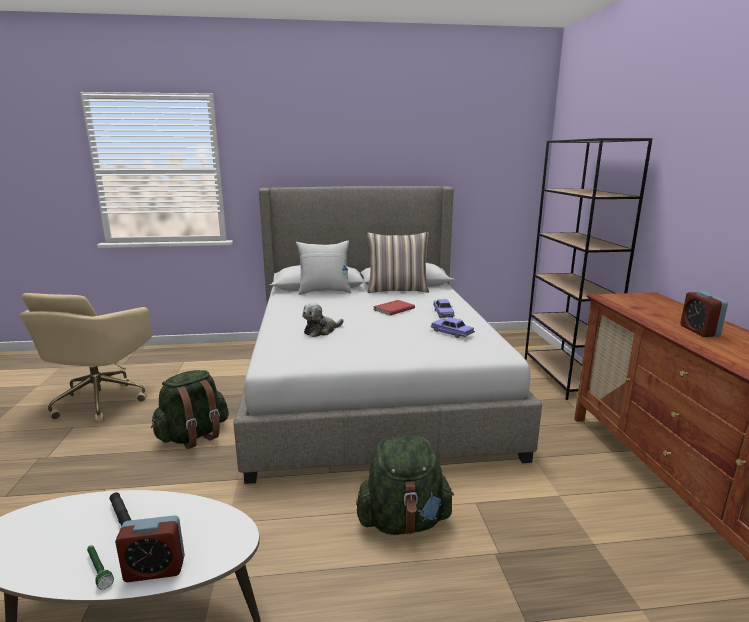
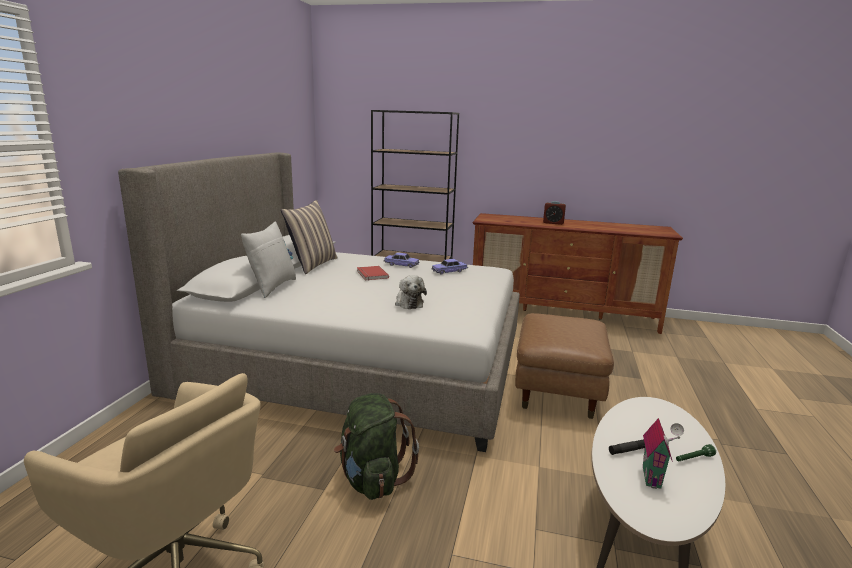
camera: 70 degrees left, 0 degrees up
alarm clock [115,515,185,582] -> none
green backpack [356,436,455,535] -> brown ottoman [515,313,614,419]
none -> toy house [643,418,684,489]

